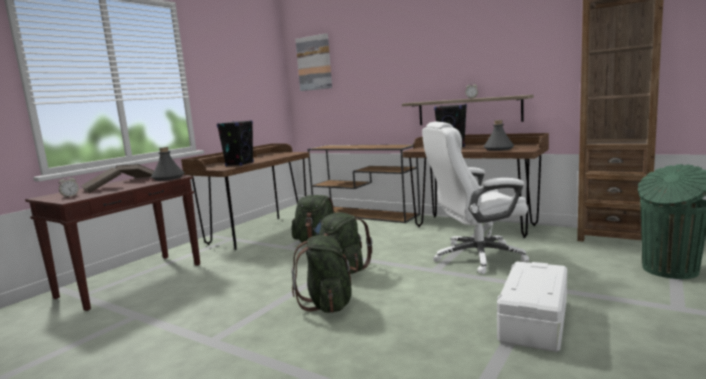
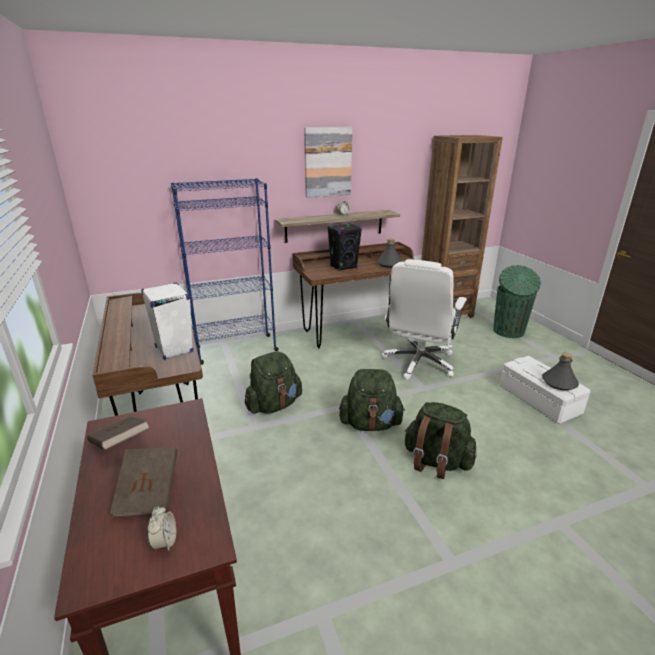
camera: 55 degrees left, 15 degrees up
grey bottle [151,147,184,181] -> grey bottle moved to [542,353,579,390]
black speaker [217,120,254,166] -> white speaker [141,282,193,360]
picture [295,33,332,91] -> picture moved to [304,127,352,198]
brown console table [308,144,420,223] -> blue bookcase [171,178,279,365]

